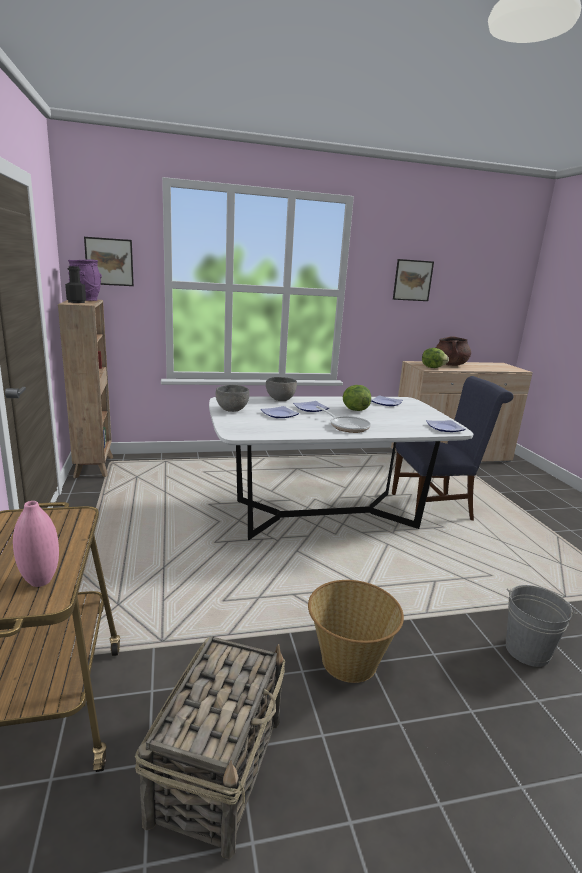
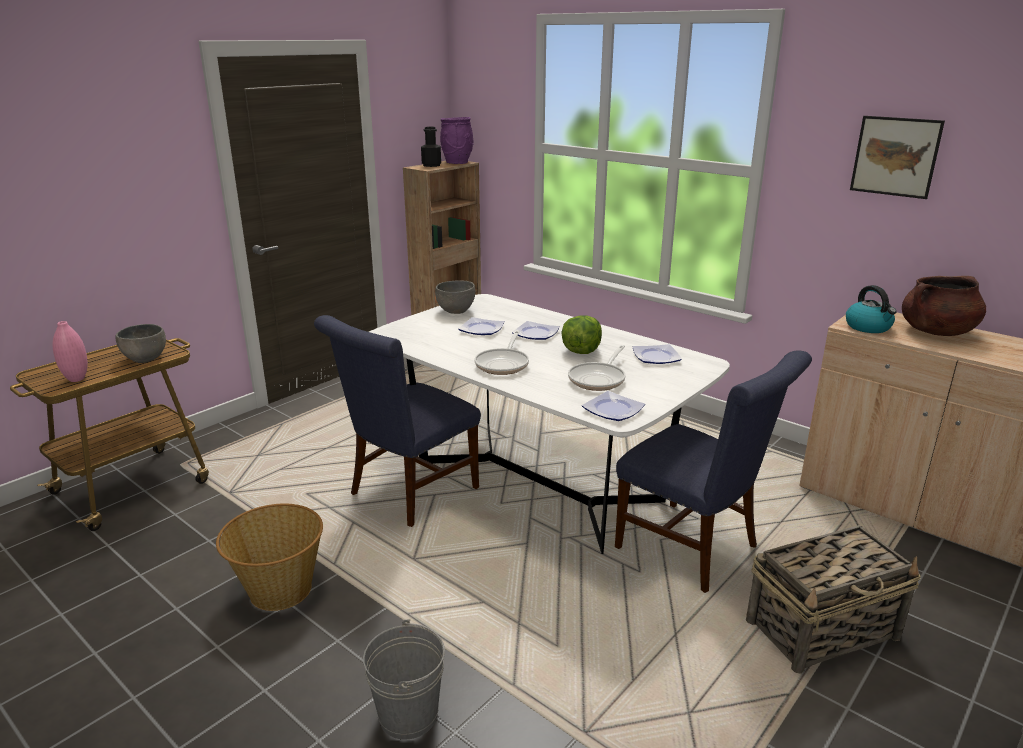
camera: 55 degrees right, 5 degrees up
picture [84,237,134,286] -> none
basket [135,636,285,859] -> basket moved to [746,525,921,674]
grey bowl [266,377,297,401] -> grey bowl moved to [115,324,166,363]
lettuce [422,348,449,368] -> kettle [846,285,897,333]
none -> blue chair [314,315,481,527]
none -> frying pan [568,345,626,391]

